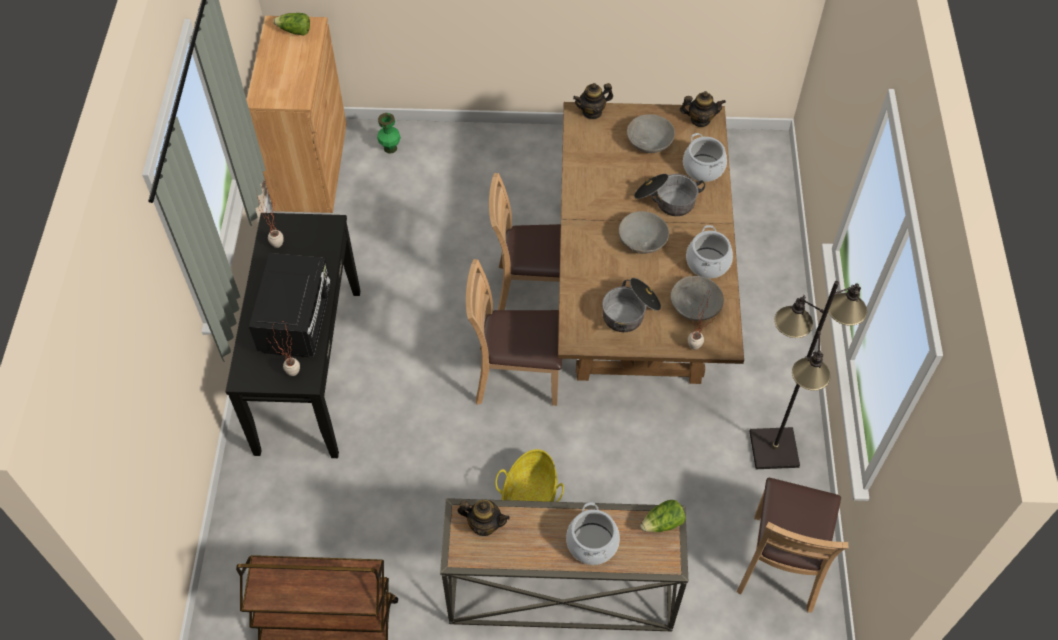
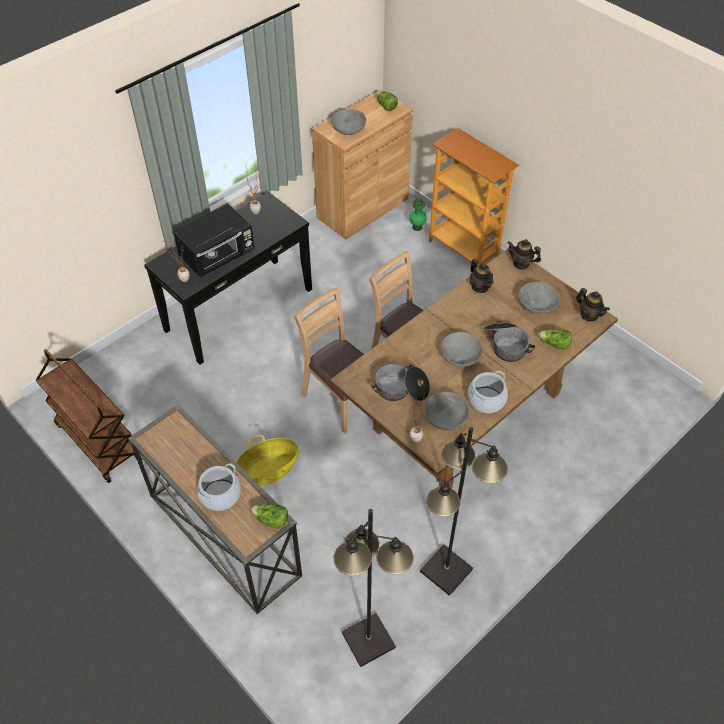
camera: 45 degrees right, 5 degrees down
teapot [457,500,510,536] -> teapot moved to [470,259,493,293]
cooking pot [683,133,727,182] -> lettuce [538,329,572,350]
brown chair [737,478,848,612] -> black floor lamp [333,509,413,667]
none -> grey bowl [331,109,366,135]
none -> bookcase [429,128,519,266]

